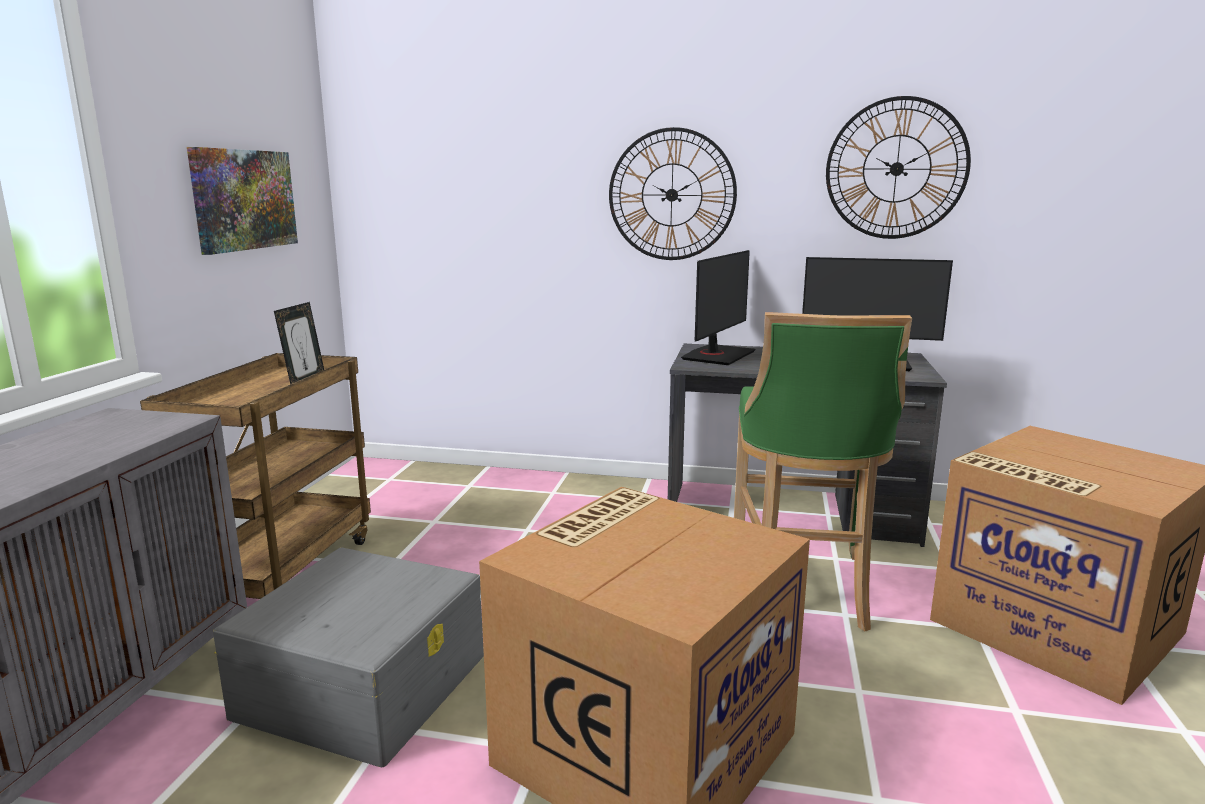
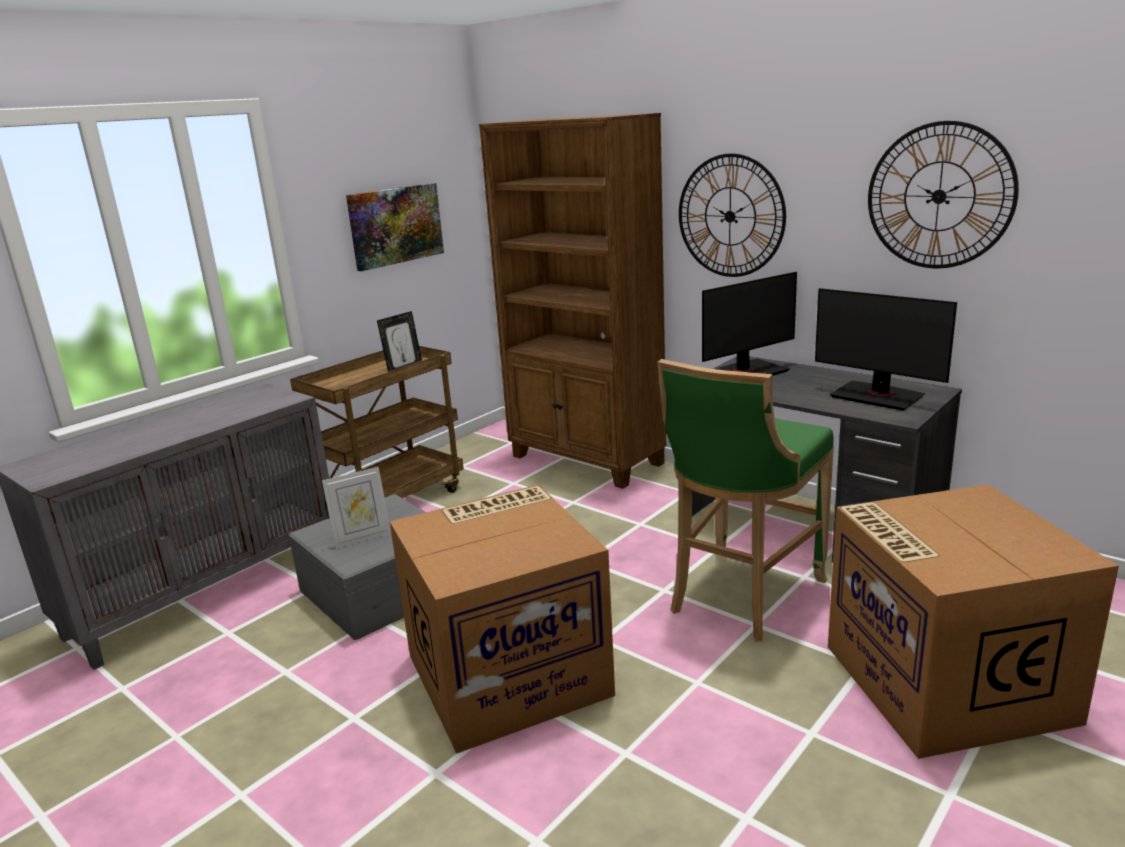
camera: 30 degrees right, 5 degrees up
none -> picture frame [322,467,391,549]
none -> brown bookcase [479,113,666,489]

